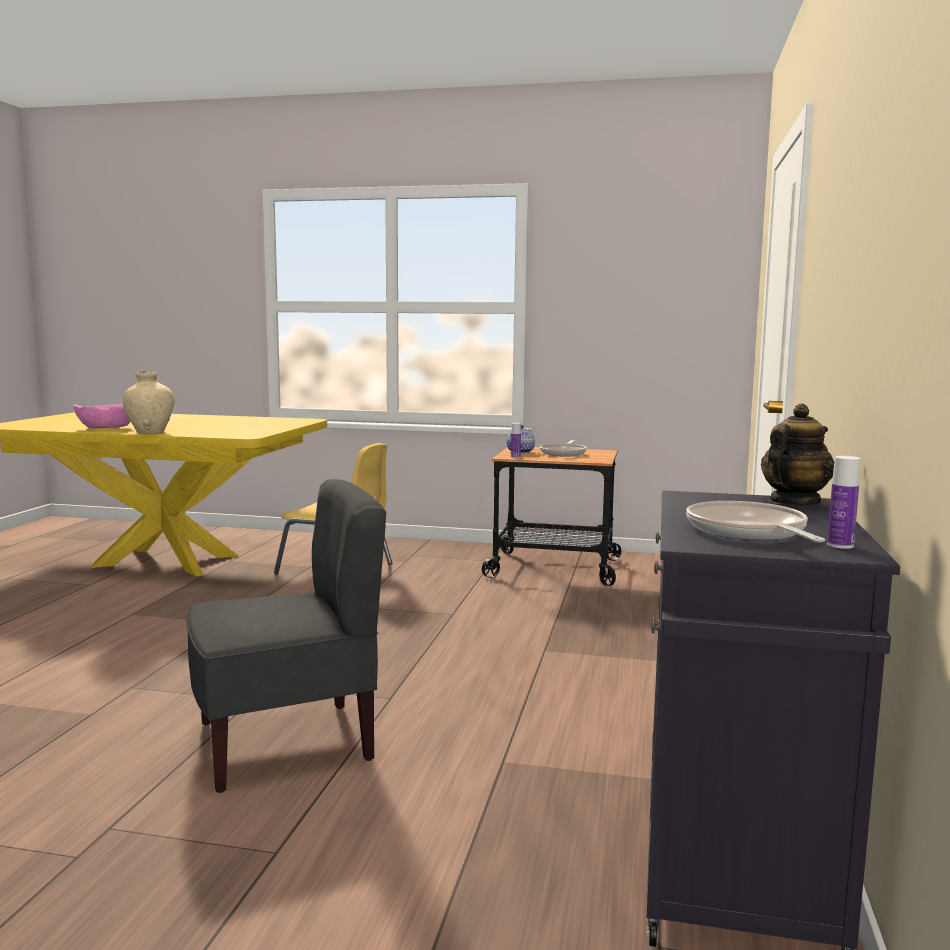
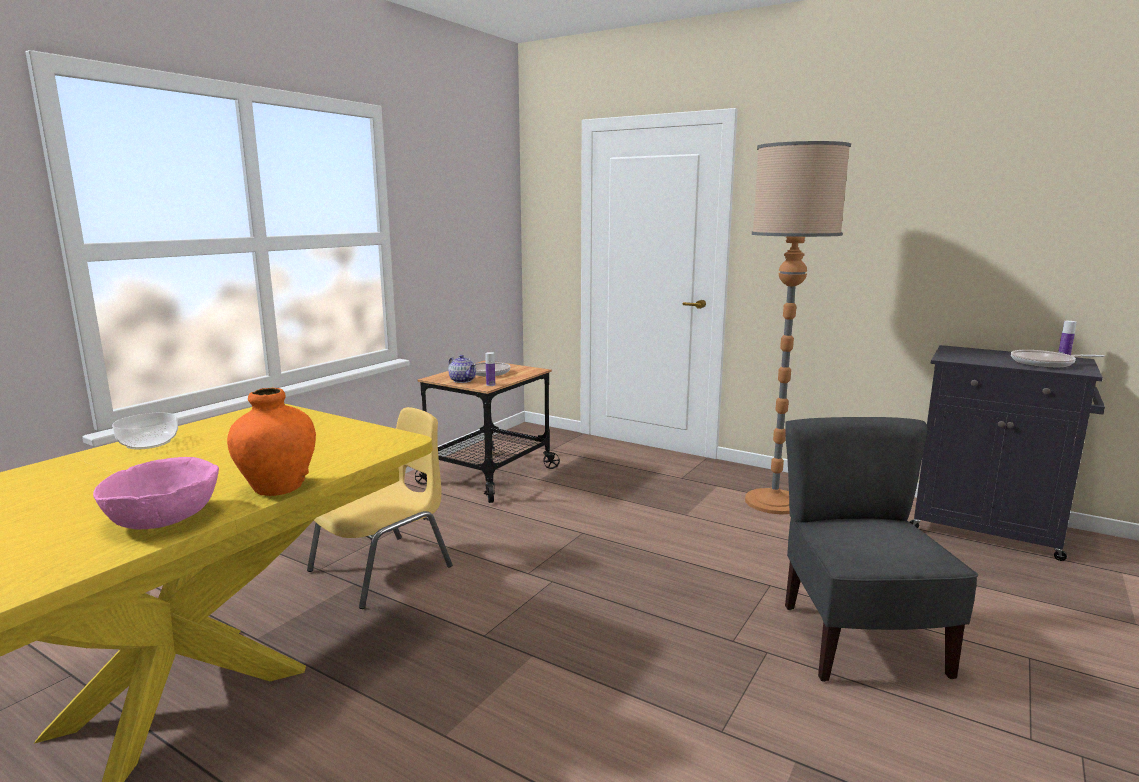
camera: 70 degrees left, 5 degrees up
beige vase [123,371,174,434] -> orange vase [227,387,316,496]
teapot [761,403,834,505] -> none
none -> bowl [112,413,178,450]
none -> floor lamp [745,141,851,515]

